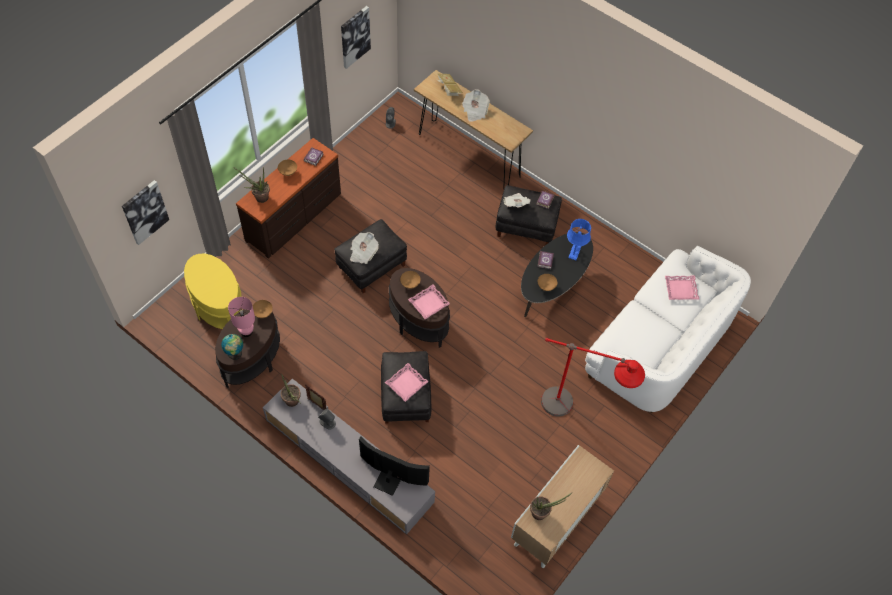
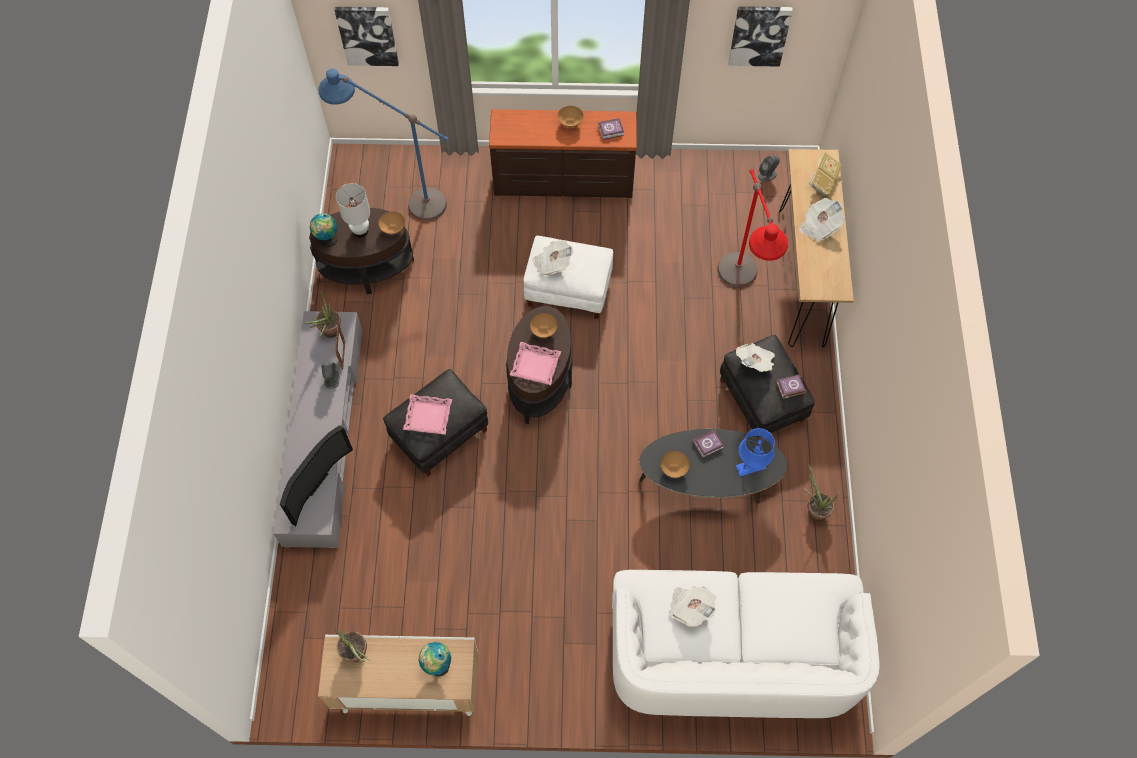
camera: 55 degrees right, 5 degrees up
yellow side table [184,254,242,329] -> blue floor lamp [318,68,448,221]
pink table lamp [228,297,255,337] -> white table lamp [336,183,370,238]
potted plant [233,167,270,203] -> potted plant moved to [803,464,839,521]
black ottoman [334,219,407,293] -> white ottoman [523,236,613,319]
television [359,436,430,496] -> television turned 45 degrees clockwise [280,425,353,526]
red floor lamp [541,338,645,416] -> red floor lamp moved to [718,169,788,287]
pink tray [665,276,699,300] -> none
none -> globe [419,642,451,677]
none -> newspaper [669,586,716,627]

